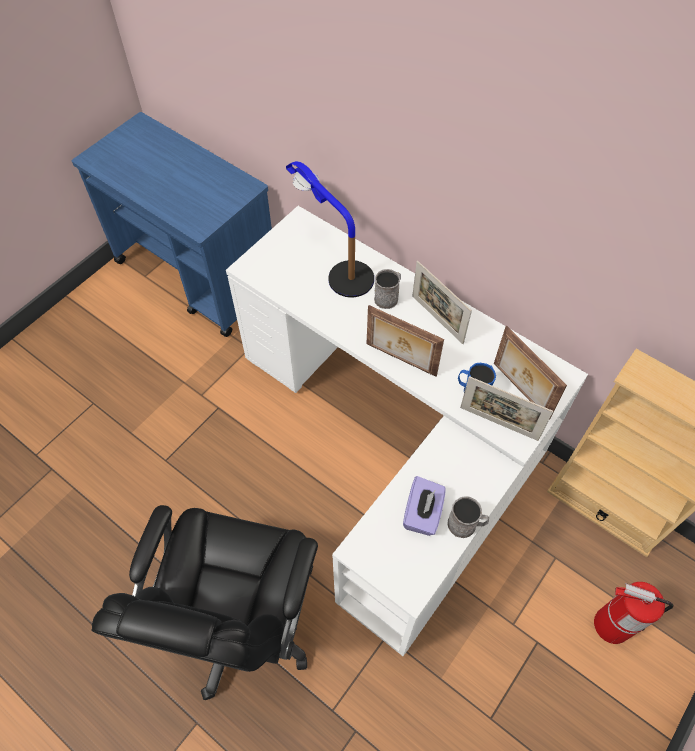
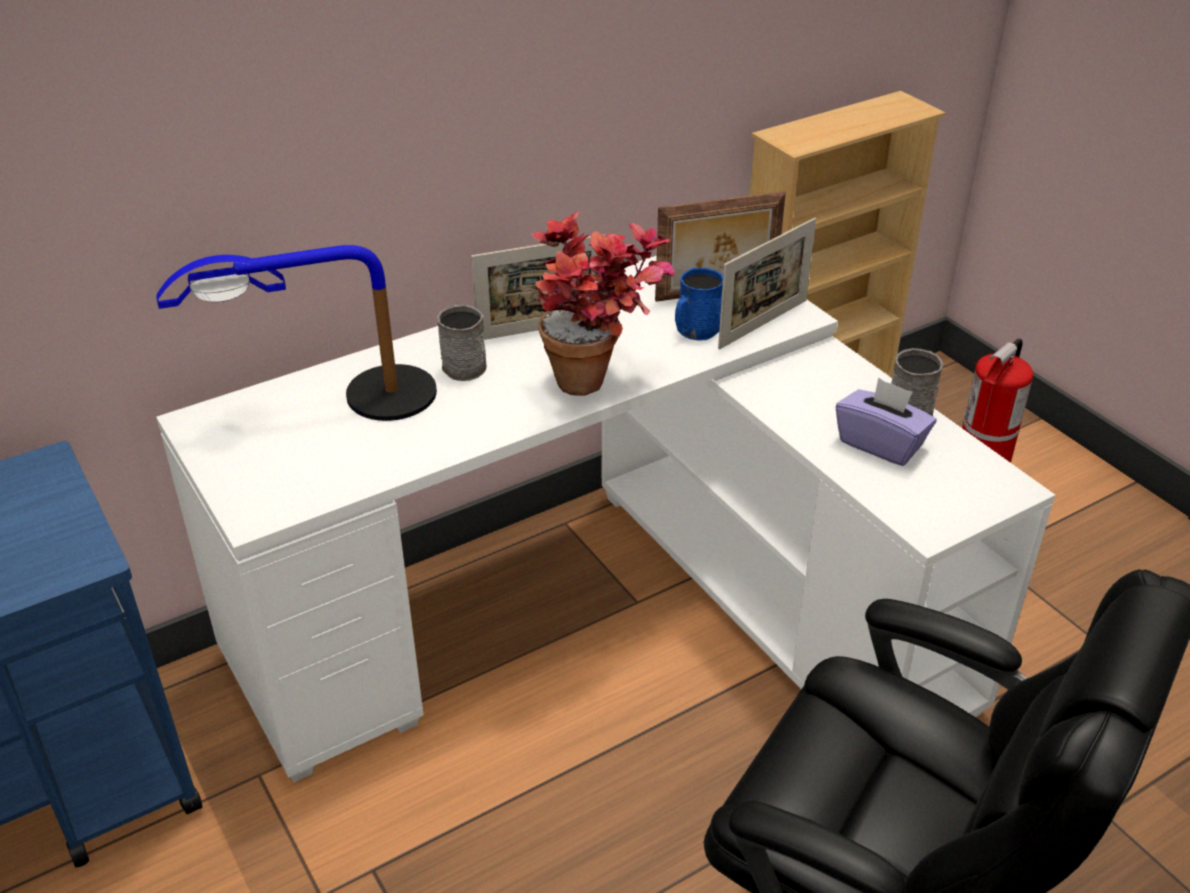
camera: 70 degrees left, 20 degrees down
picture frame [366,305,444,377] -> potted plant [531,211,675,396]

